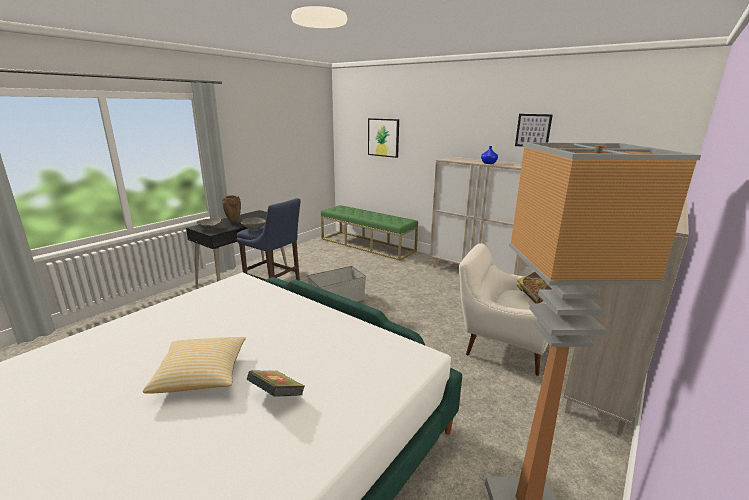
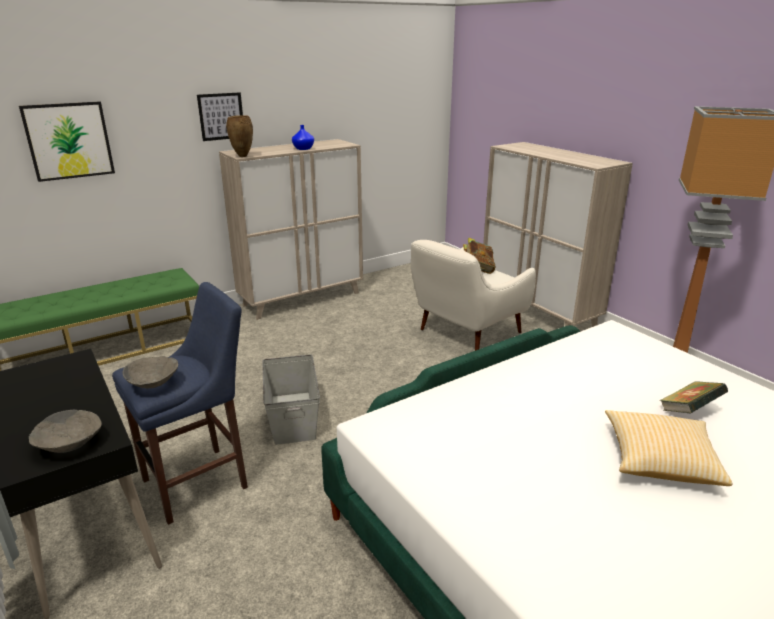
camera: 70 degrees left, 5 degrees up
brown vase [222,195,241,223] -> brown vase moved to [226,115,253,157]
picture [515,114,553,147] -> picture moved to [197,92,243,141]

